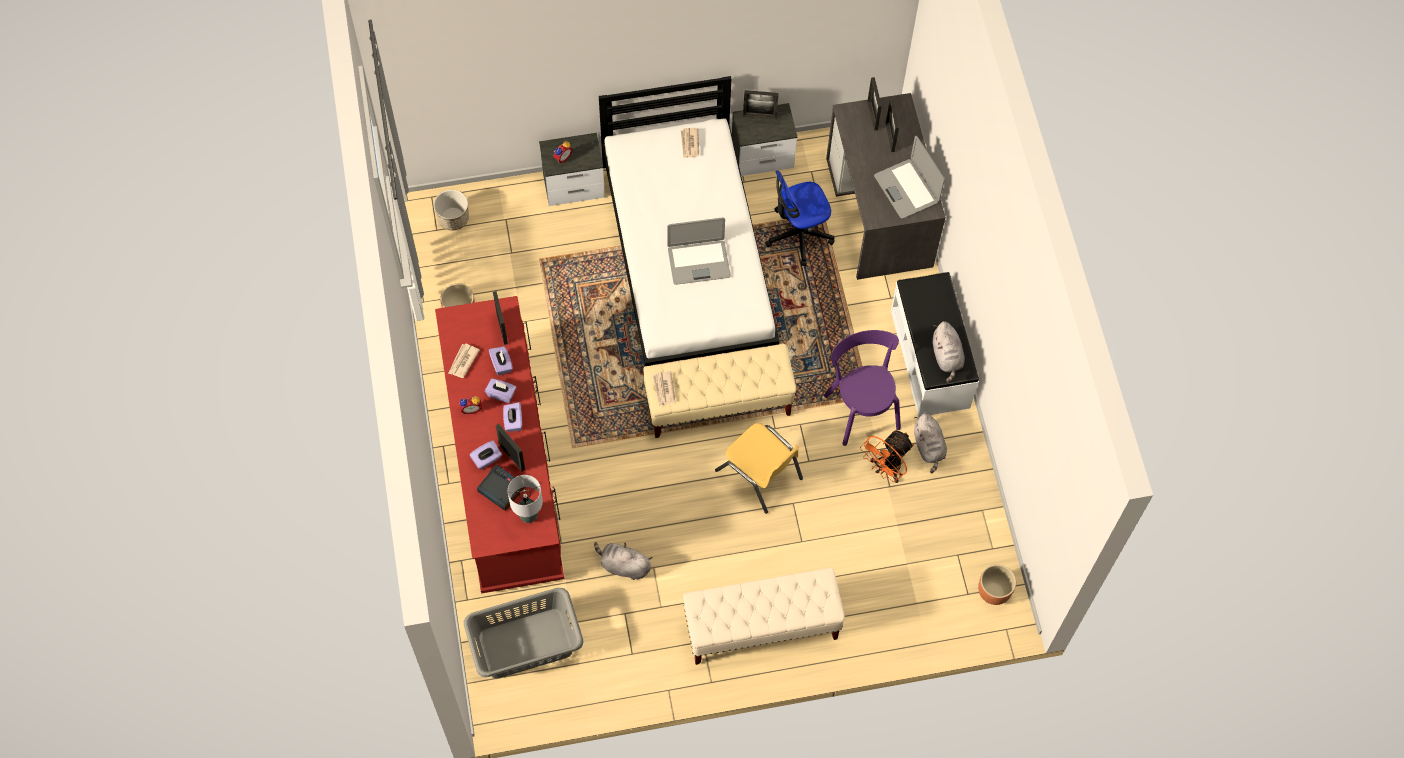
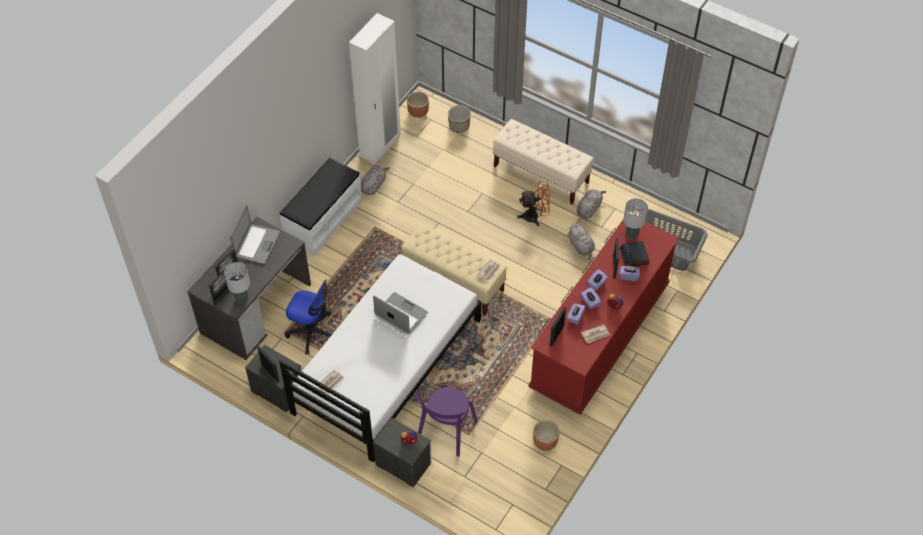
camera: 135 degrees left, 10 degrees down
planter [434,190,469,230] -> planter moved to [448,105,471,133]
yellow chair [715,423,803,514] -> none
purple chair [824,330,901,446] -> purple chair moved to [415,387,478,457]
orange fan [860,430,914,483] -> orange fan moved to [517,181,550,226]
grey plush toy [933,321,965,382] -> grey plush toy moved to [577,189,606,218]
none -> grey table lamp [224,262,250,303]
none -> white wardrobe [349,13,401,165]

